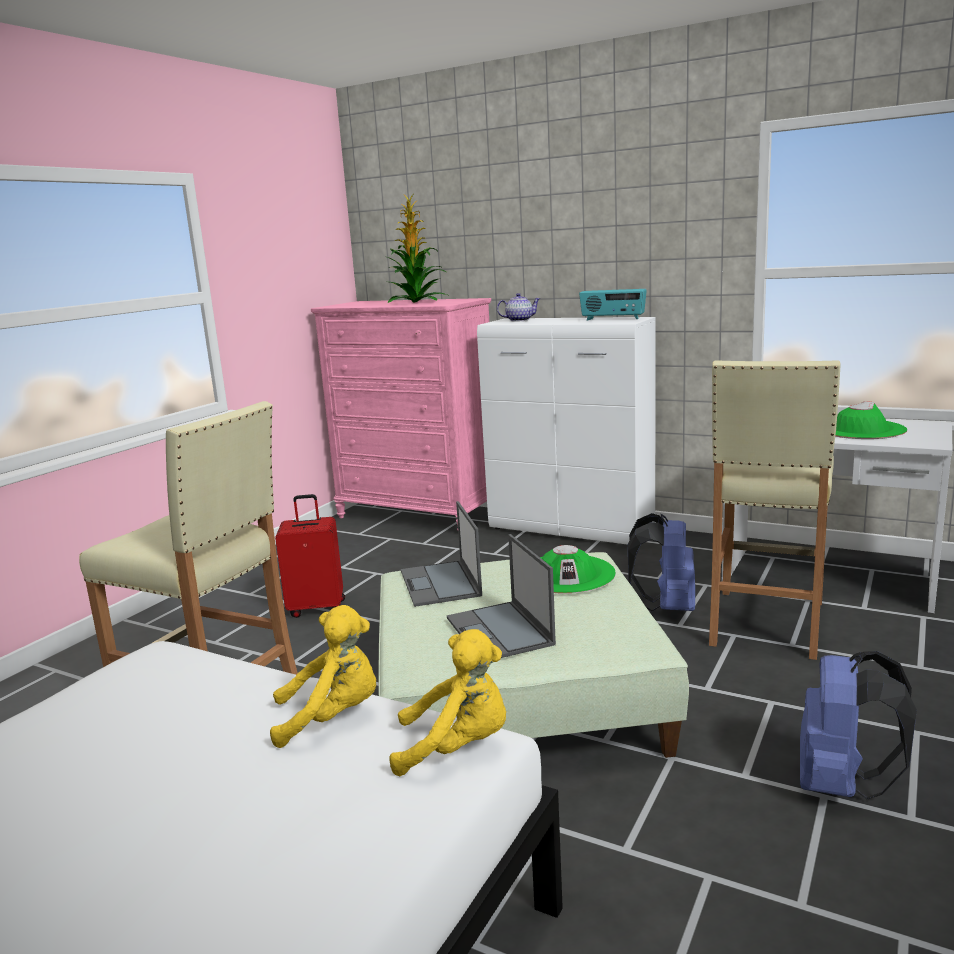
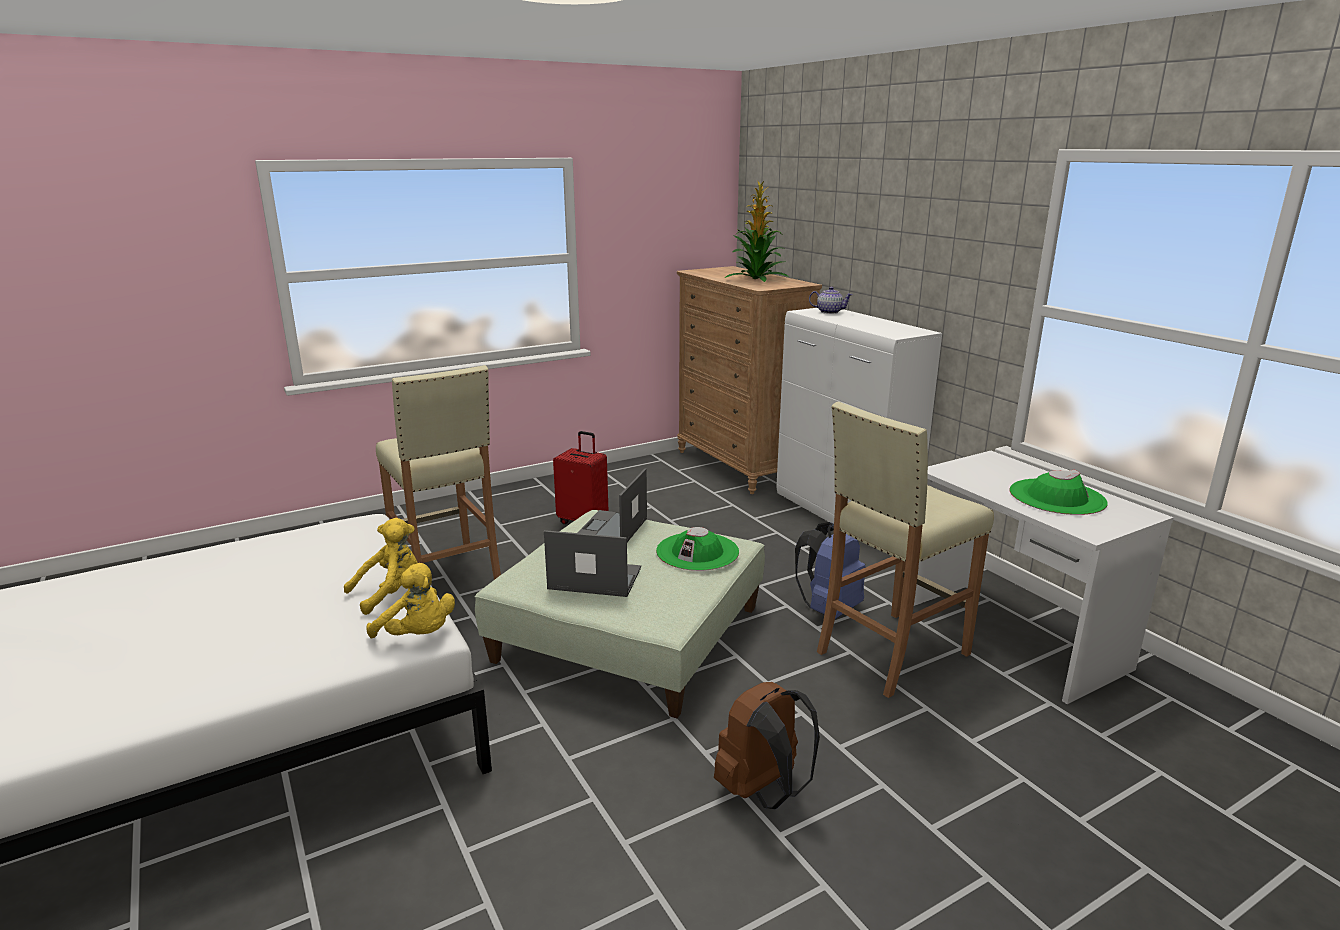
camera: 30 degrees right, 5 degrees up
yellow plush toy [270,605,376,748] -> yellow plush toy turned 60 degrees counterclockwise [344,518,418,615]
pink dresser [311,298,491,530] -> brown dresser [677,266,822,494]
laptop [447,534,556,658] -> laptop turned 90 degrees clockwise [544,530,641,597]
radio [579,289,647,320] -> none
blue backpack [800,651,917,799] -> brown backpack [714,682,820,809]

